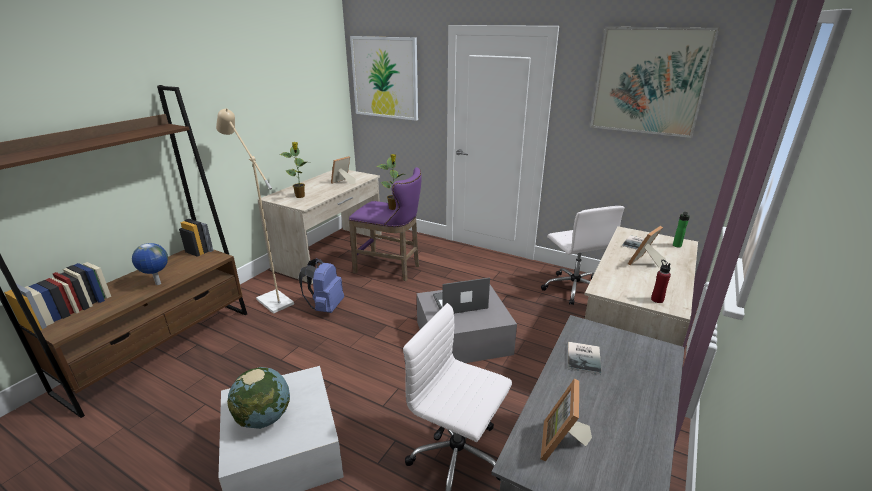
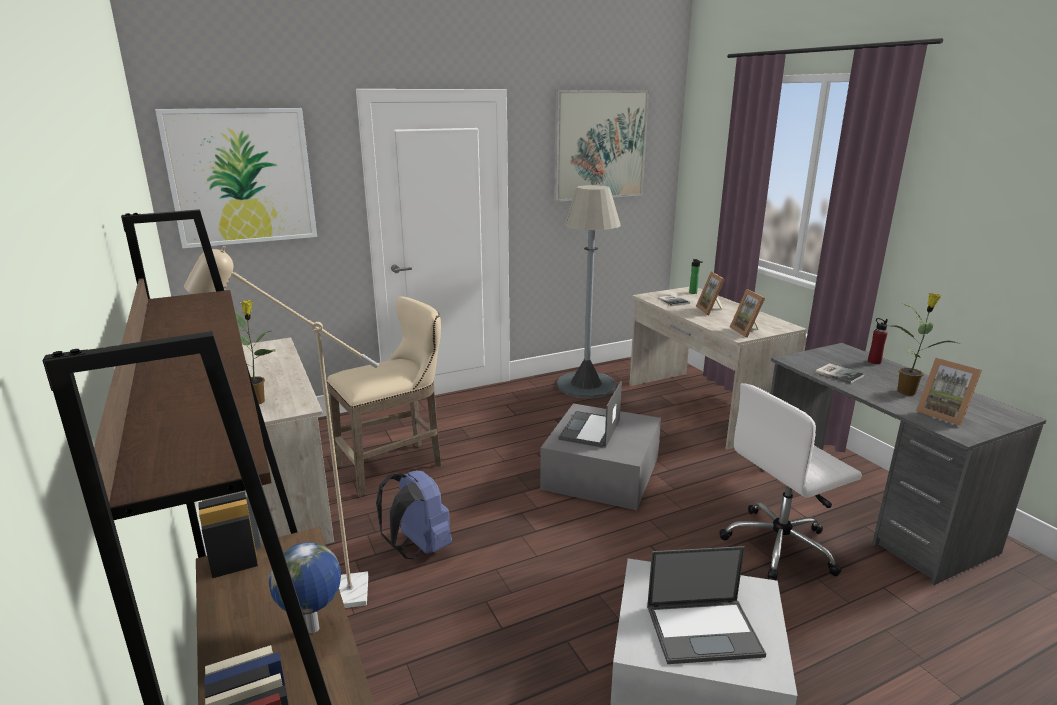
camera: 55 degrees left, 5 degrees down
globe [227,367,290,429] -> laptop [647,546,766,664]
picture frame [331,156,356,184] -> picture frame moved to [730,289,765,338]
purple stool [349,167,422,281] -> beige stool [327,297,441,497]
potted plant [376,154,403,210] -> potted plant moved to [886,293,961,395]
white office chair [541,206,625,305] -> grey floor lamp [557,185,620,398]
red bottle [651,259,671,303] -> red bottle moved to [868,318,888,364]

